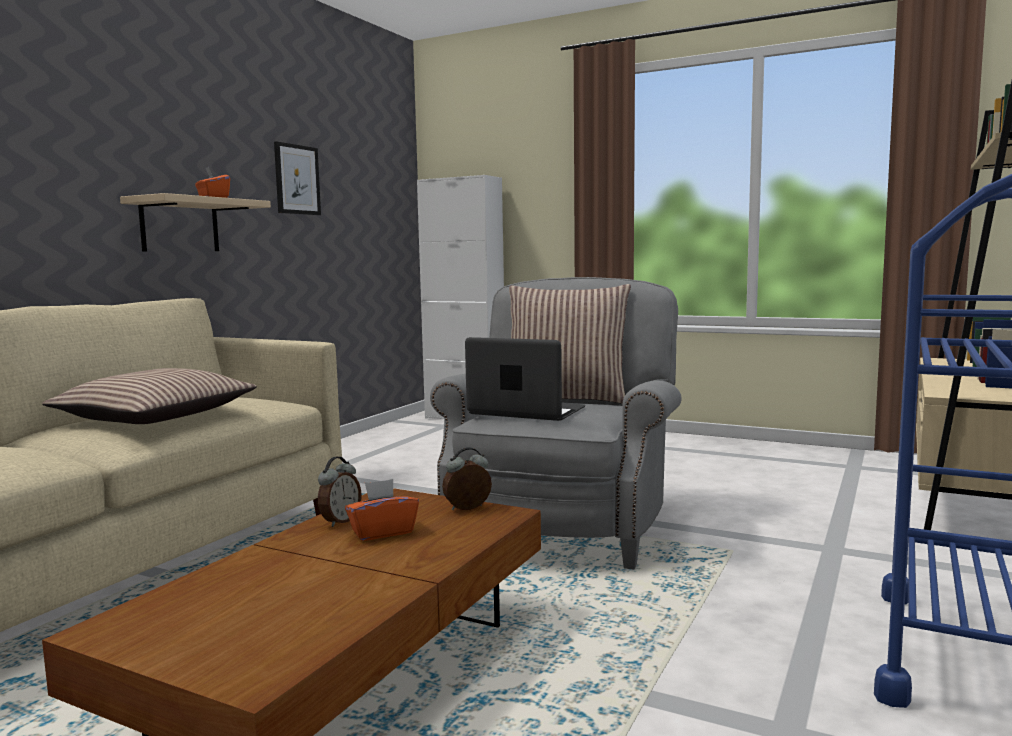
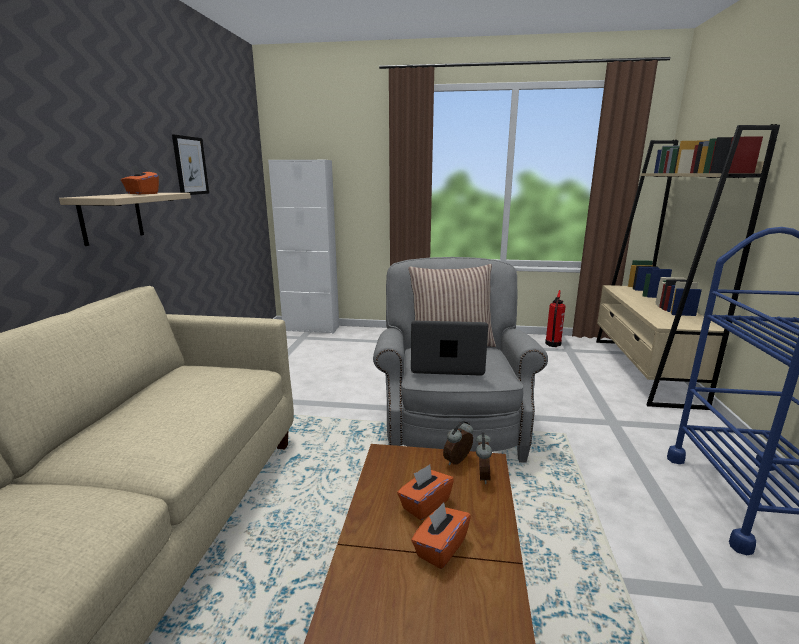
camera: 20 degrees left, 10 degrees up
pillow [42,368,257,424] -> none
alarm clock [318,457,361,527] -> alarm clock moved to [476,432,492,484]
none -> orange tissue box [411,502,471,569]
none -> fire extinguisher [545,290,565,347]

